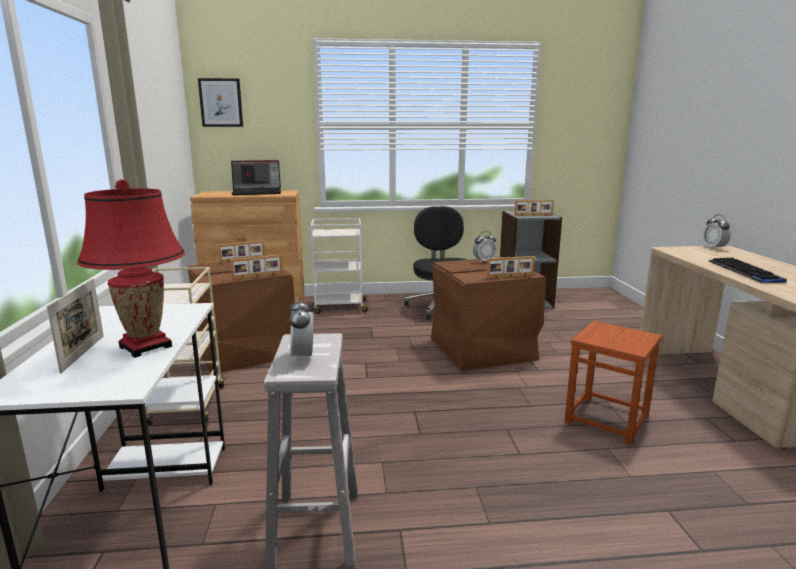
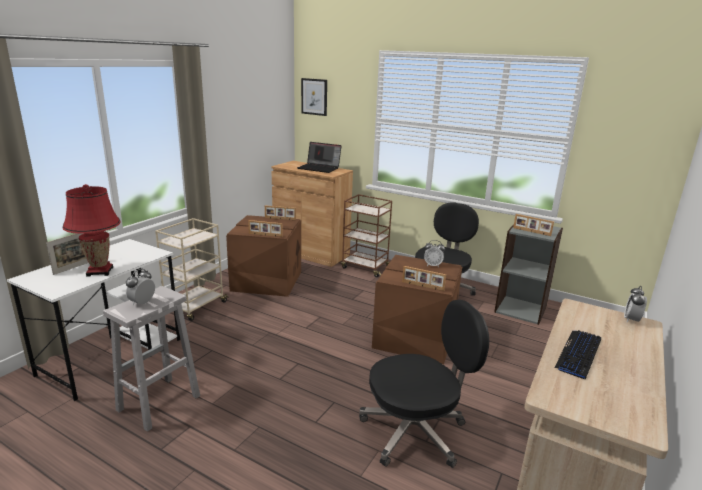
camera: 35 degrees right, 5 degrees up
white cart [311,218,370,314] -> brown cart [341,194,392,277]
brown stool [564,321,662,445] -> black office chair [359,300,489,468]

